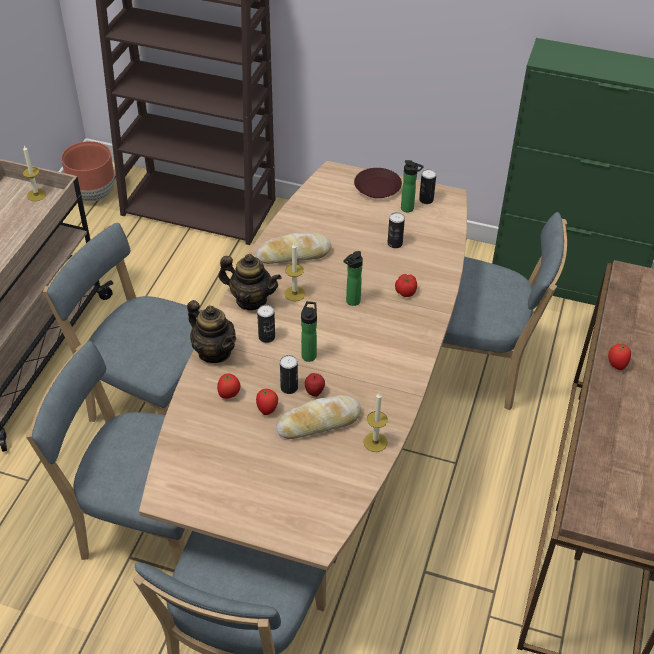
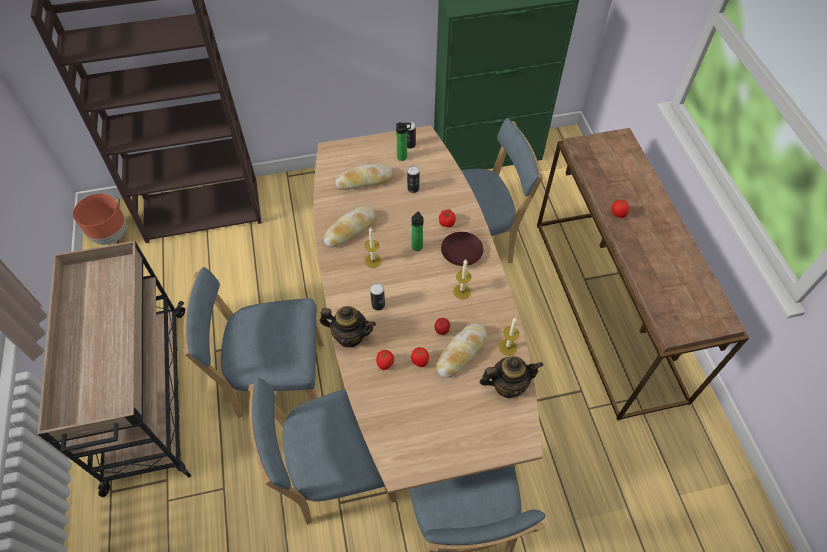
camera: 30 degrees left, 10 degrees up
candle [23,146,46,201] -> candle moved to [453,259,472,299]
teapot [218,254,281,310] -> teapot moved to [479,356,543,398]
can [280,355,298,394] -> none
bottle [301,301,317,362] -> none
brown plate [354,168,402,198] -> brown plate moved to [441,232,483,266]
none -> bread [335,163,393,190]

